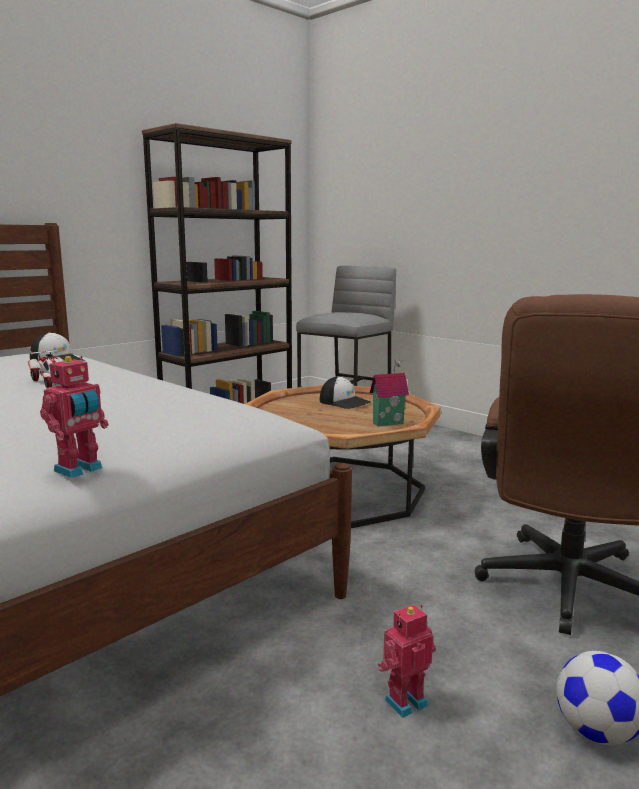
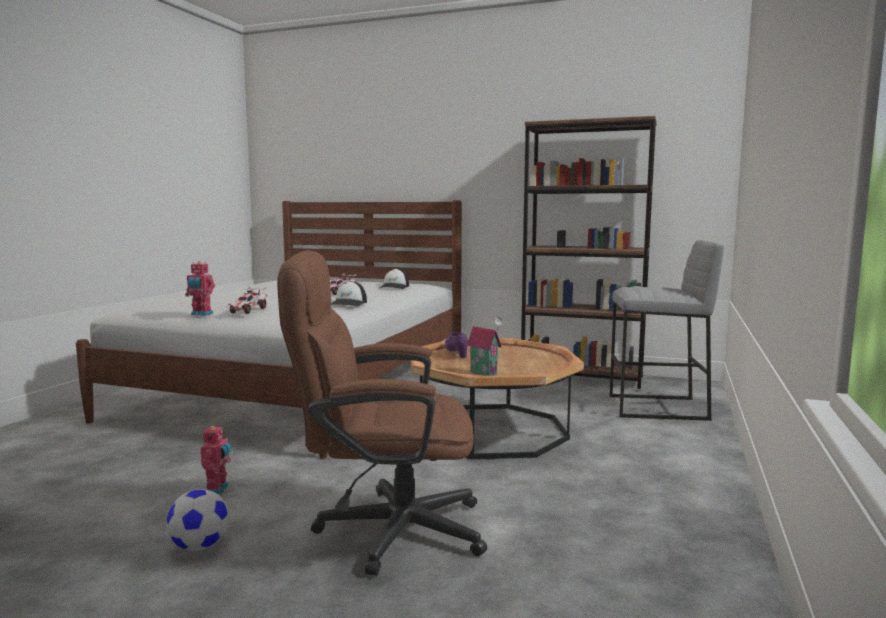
camera: 65 degrees right, 5 degrees down
cap [320,376,371,409] -> cap moved to [331,281,367,306]
toy robot [378,604,436,718] -> toy robot turned 60 degrees clockwise [201,424,231,494]
none -> toy car [228,287,267,314]
none -> purple shoe [445,332,468,358]

